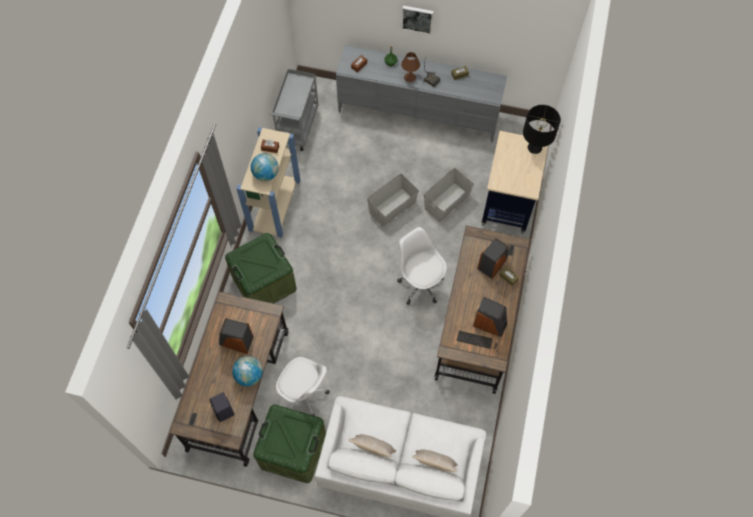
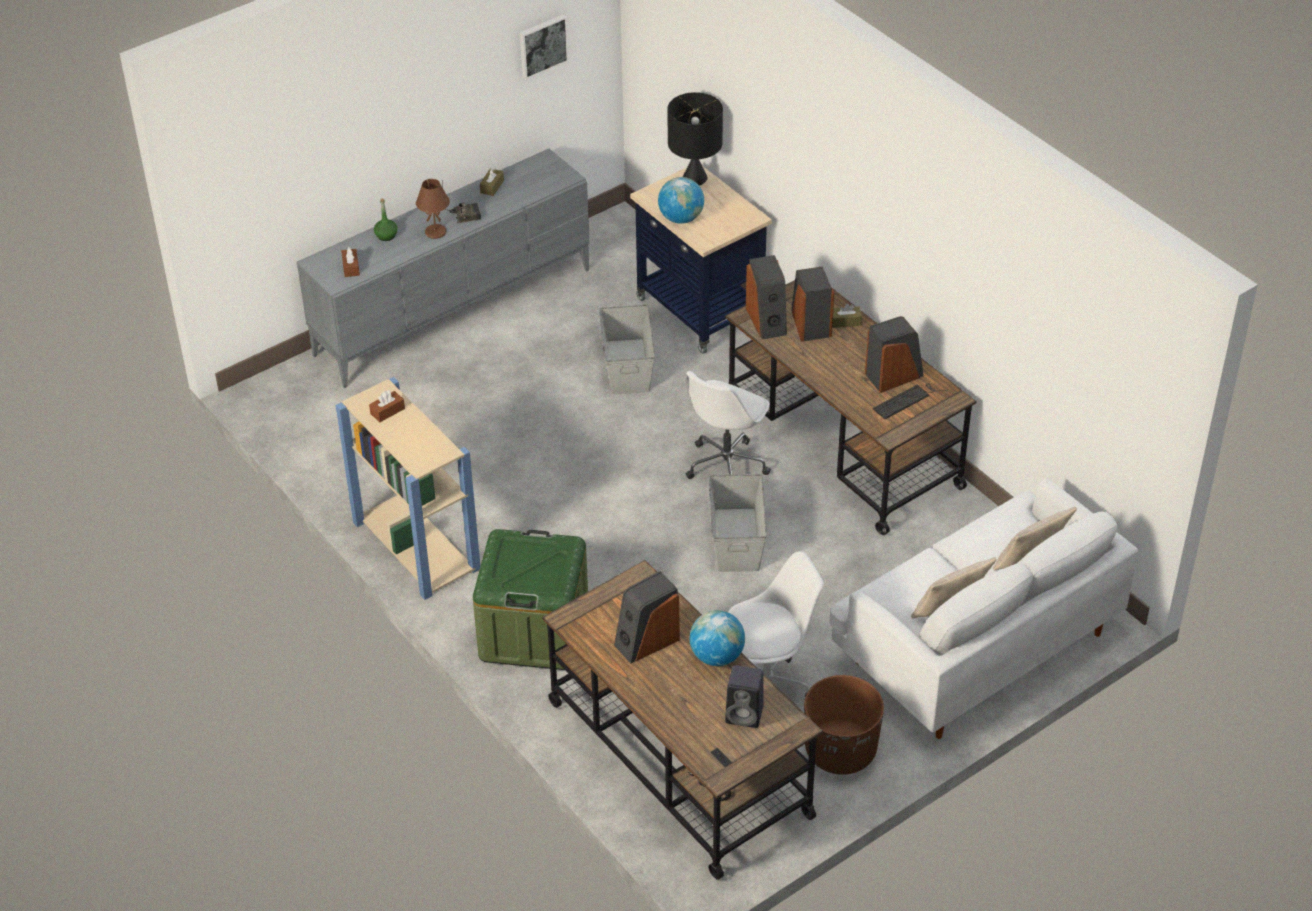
camera: 50 degrees left, 20 degrees down
globe [251,153,279,181] -> globe moved to [658,177,704,224]
green storage box [253,405,326,483] -> brown planter [804,675,884,775]
grey cart [270,69,318,151] -> none
grey storage box [367,173,419,226] -> grey storage box moved to [709,474,767,572]
white office chair [397,227,447,305] -> white office chair turned 60 degrees counterclockwise [686,371,771,479]
picture [402,6,434,35] -> picture moved to [520,14,569,80]
none -> speaker [746,255,787,340]

